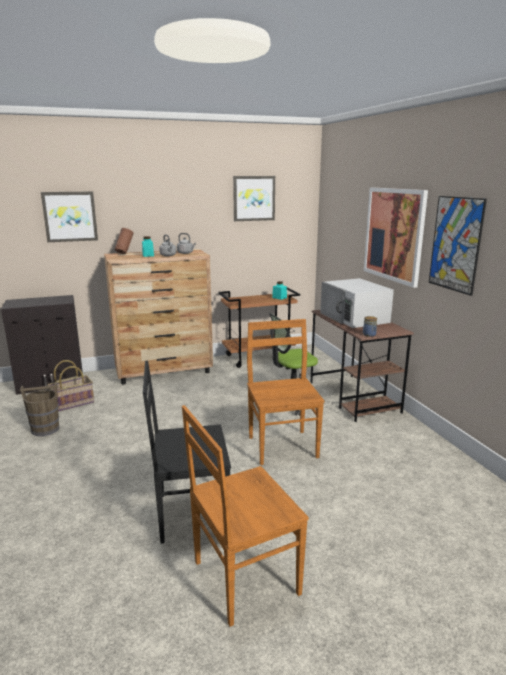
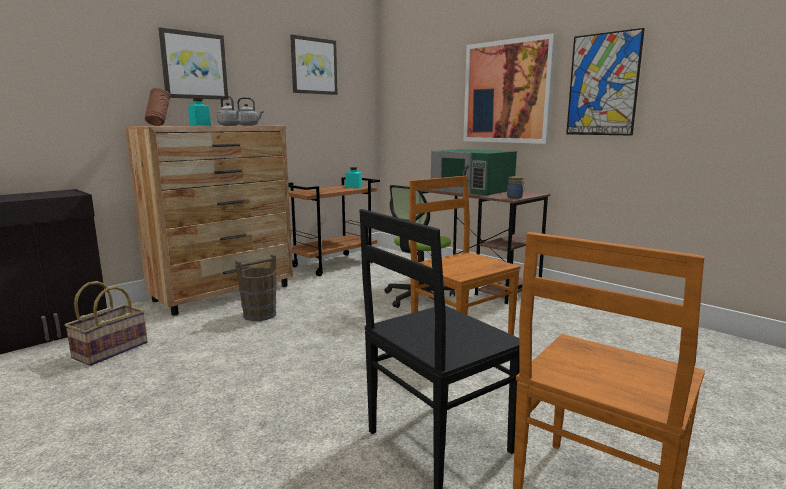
camera: 25 degrees left, 5 degrees down
brown bucket [20,382,60,436] -> brown bucket moved to [235,254,277,321]
picture [41,191,98,242] -> picture moved to [158,27,228,100]
white microwave [320,278,394,328] -> green microwave [431,149,517,195]

